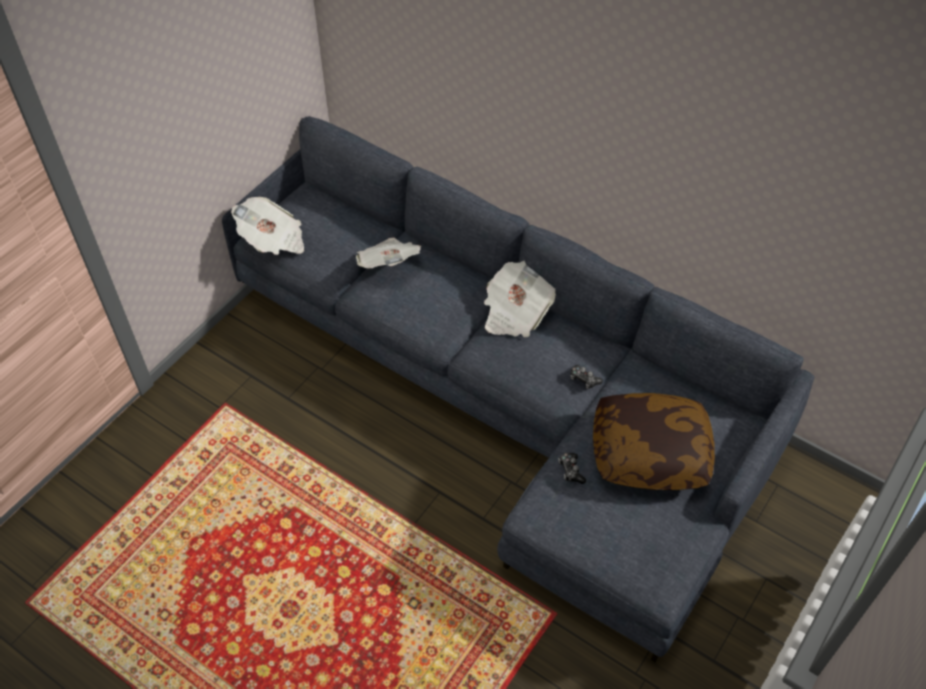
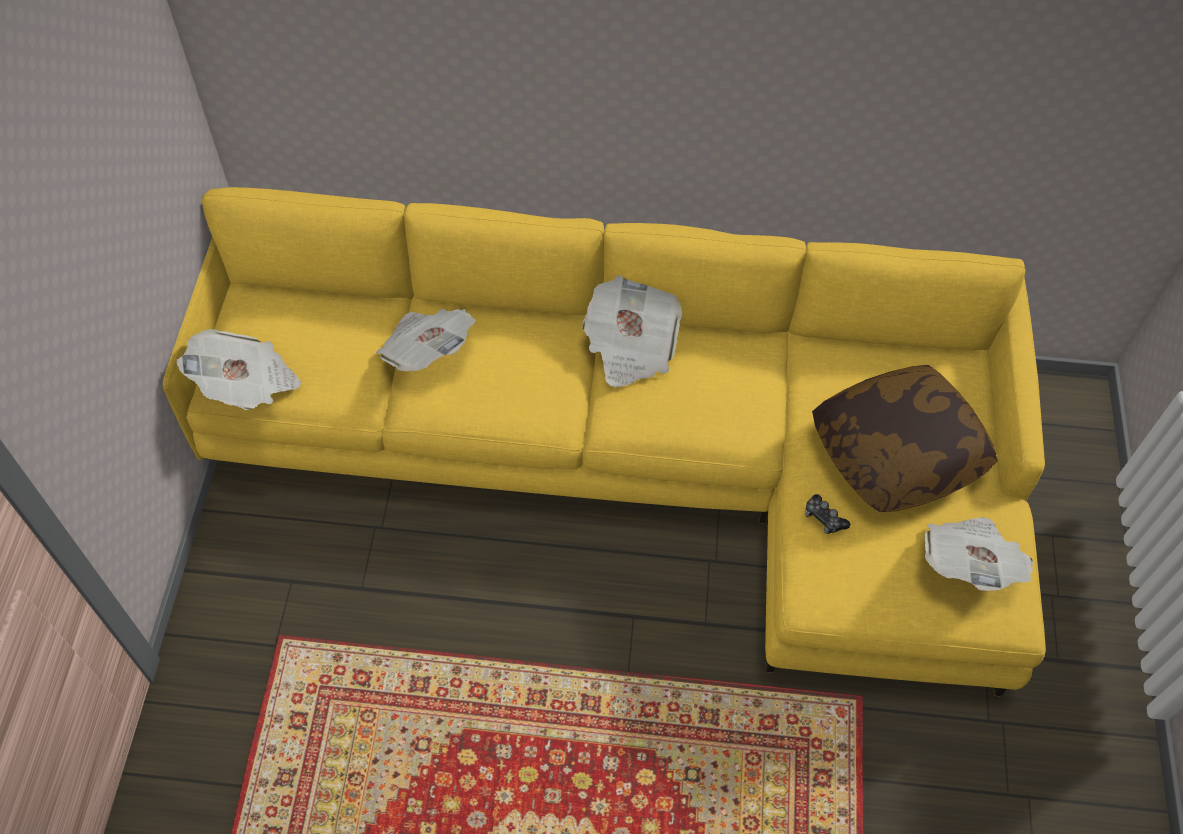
camera: 30 degrees left, 5 degrees up
grey sofa [222,116,814,662] -> yellow sofa [163,187,1046,696]
game controller [571,365,603,389] -> none
none -> newspaper [924,517,1034,591]

